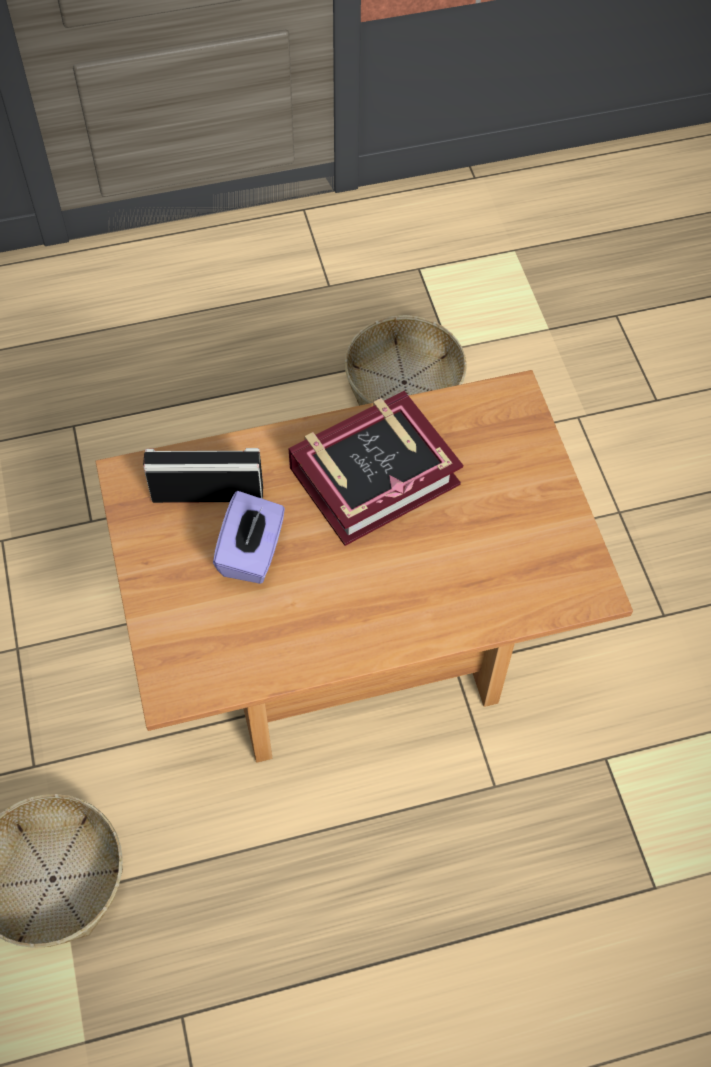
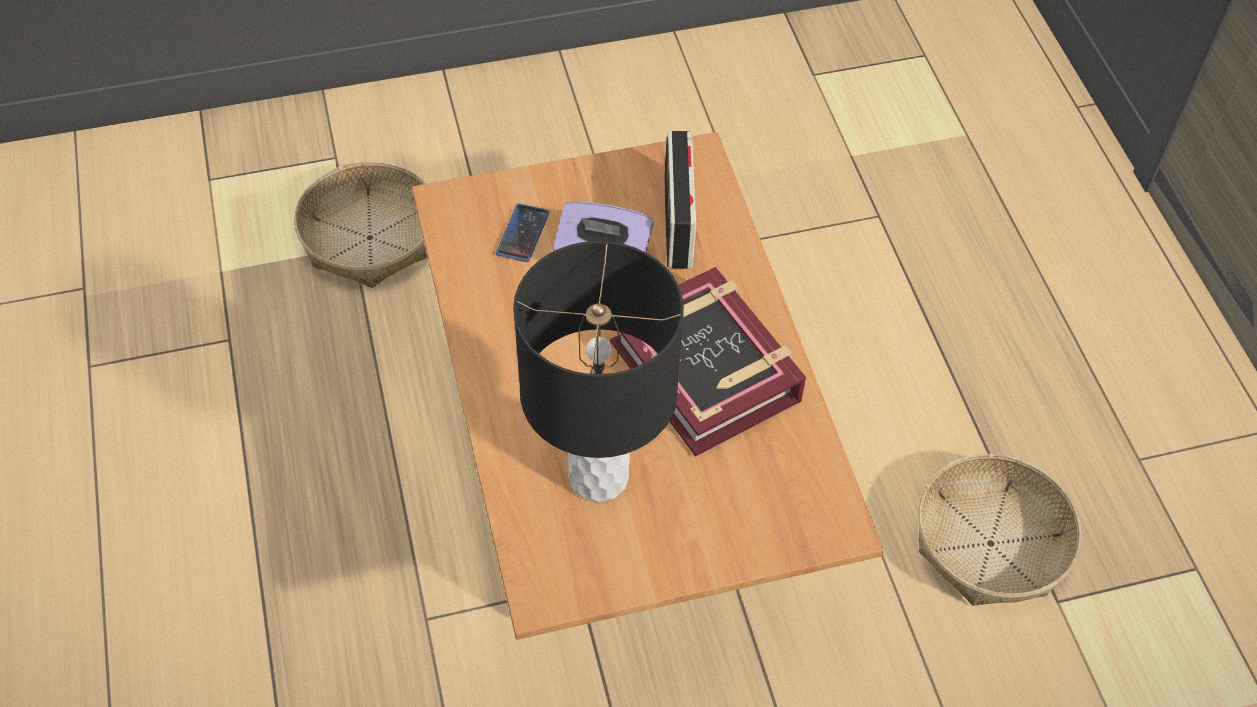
camera: 90 degrees right, 5 degrees down
none -> phone [496,203,549,262]
none -> black table lamp [513,241,684,502]

